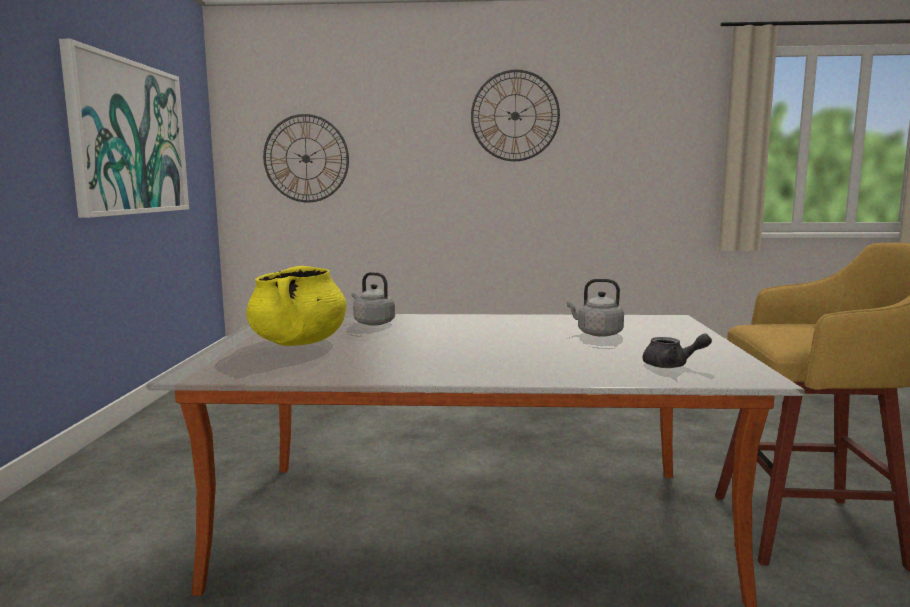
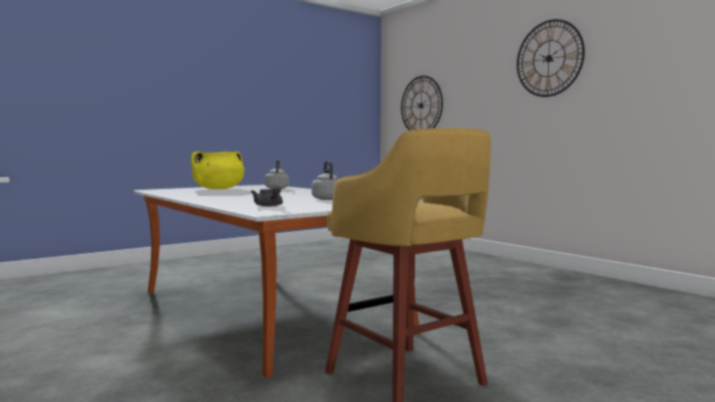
camera: 50 degrees right, 5 degrees down
picture [59,39,189,218] -> none

